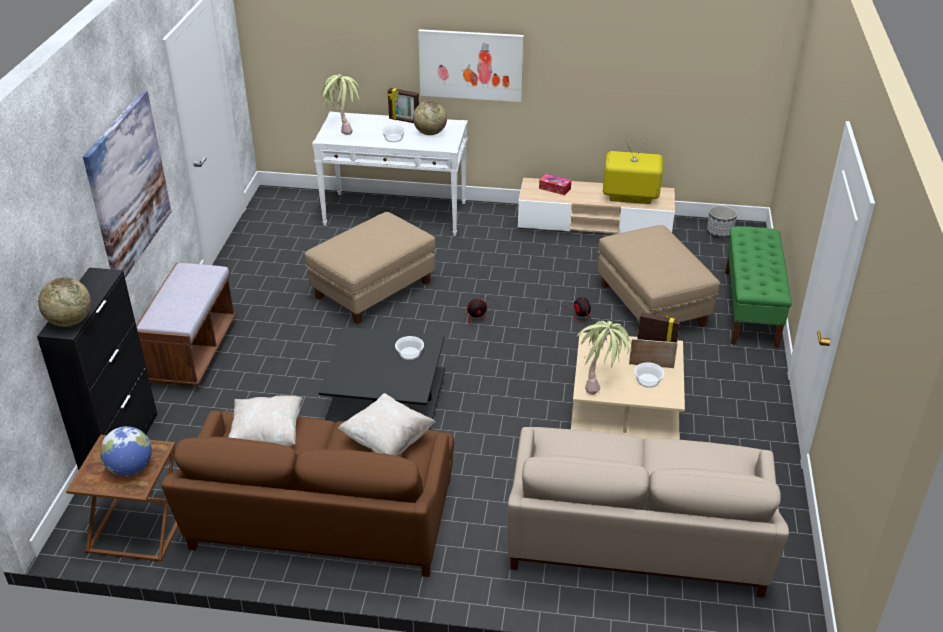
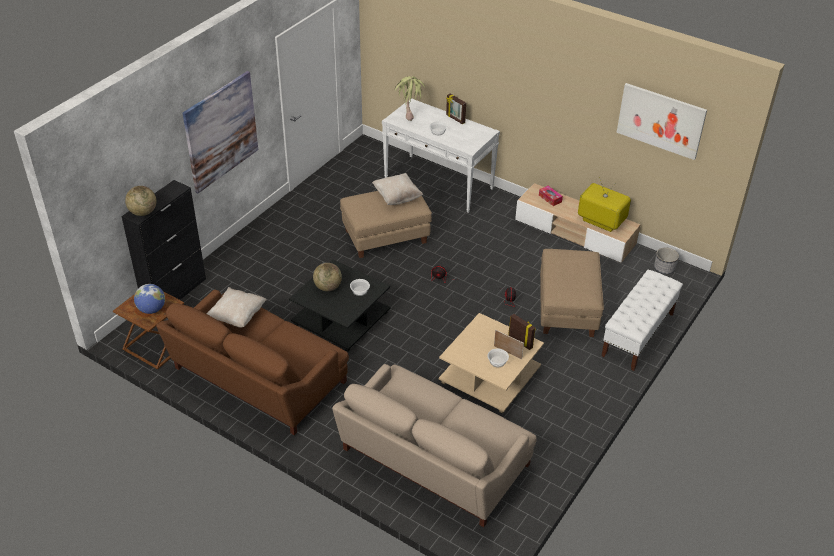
camera: 25 degrees right, 5 degrees up
brown bench [136,263,236,387] -> none
beige pillow [338,393,436,456] -> beige pillow moved to [372,173,423,205]
globe [413,101,447,135] -> globe moved to [313,263,342,291]
picture [418,29,524,102] -> picture moved to [616,83,707,160]
potted plant [576,321,632,395] -> none
green bench [725,226,792,348] -> white bench [601,270,683,371]

